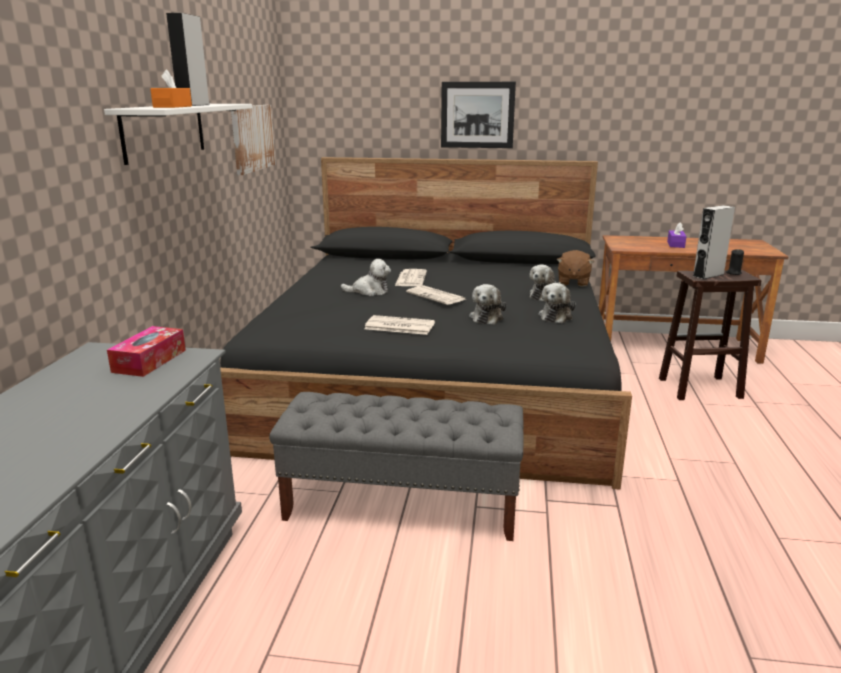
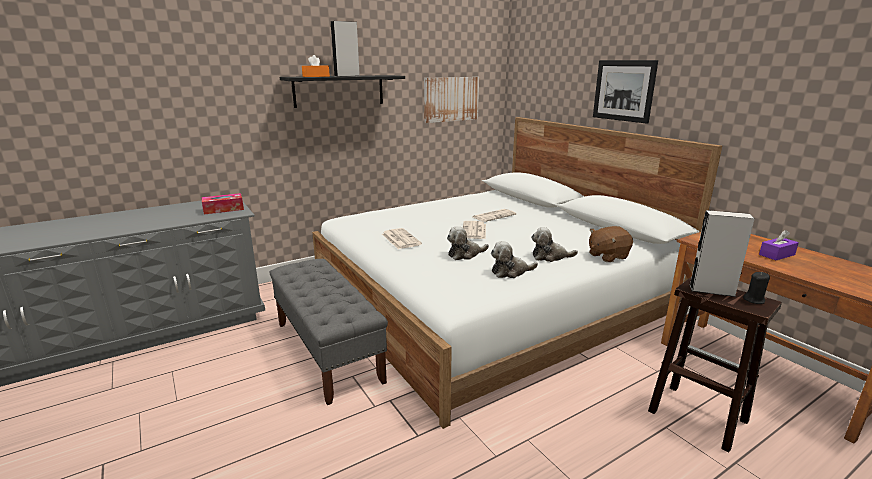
camera: 50 degrees right, 0 degrees up
white shelf [104,104,252,165] -> black shelf [280,75,405,108]
black bed [220,157,632,490] -> white bed [312,117,722,429]
plush toy [341,259,391,296] -> none

